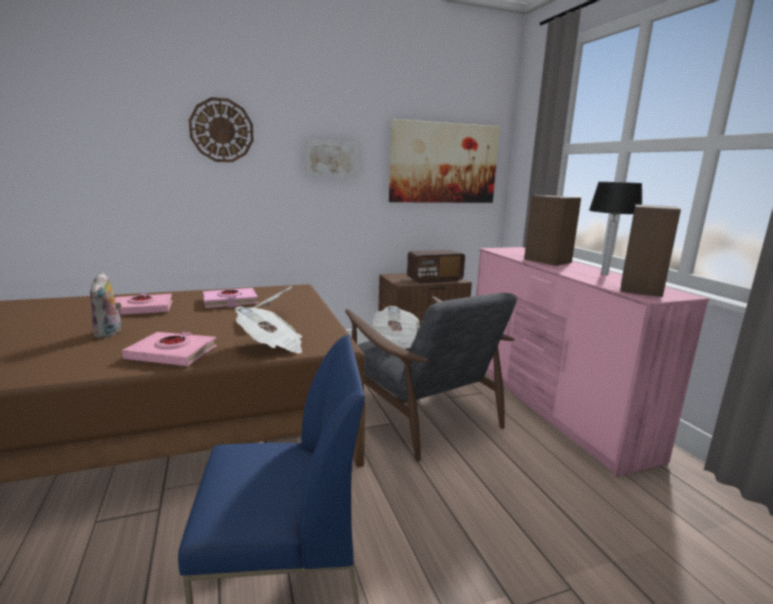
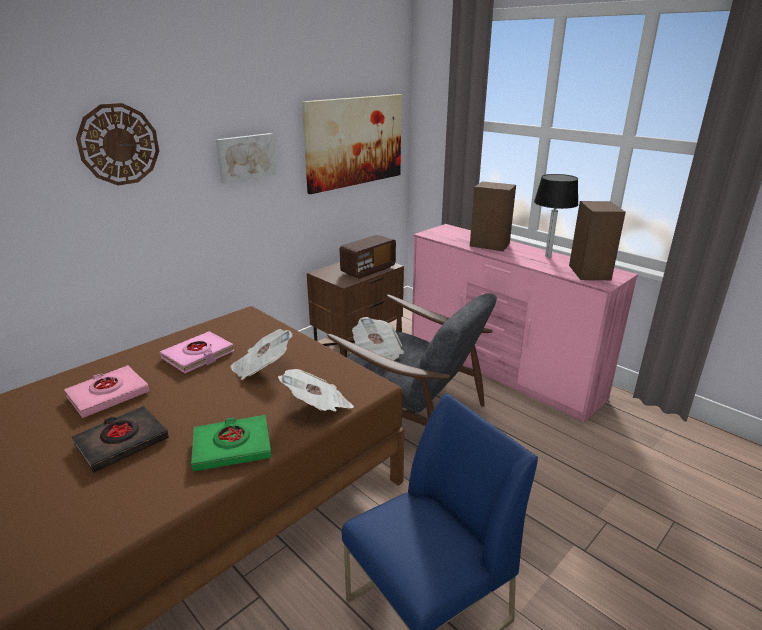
camera: 25 degrees left, 10 degrees up
plush toy [90,272,122,338] -> black book [72,406,169,473]
pink book [122,332,217,366] -> green book [191,415,272,471]

